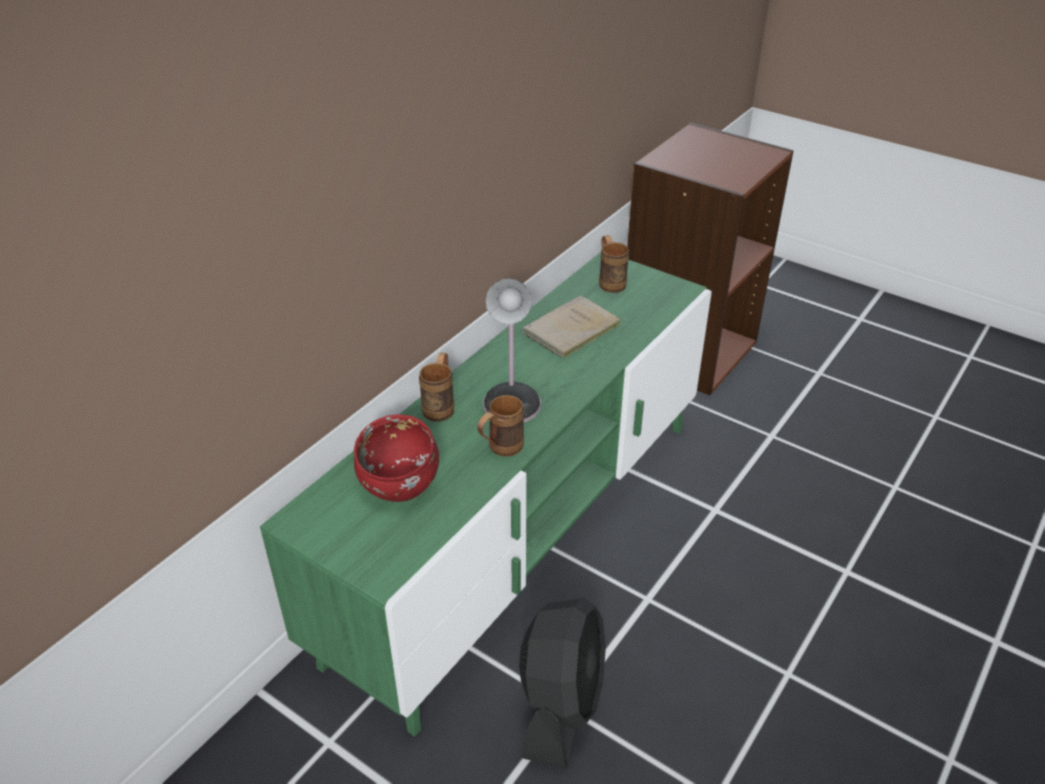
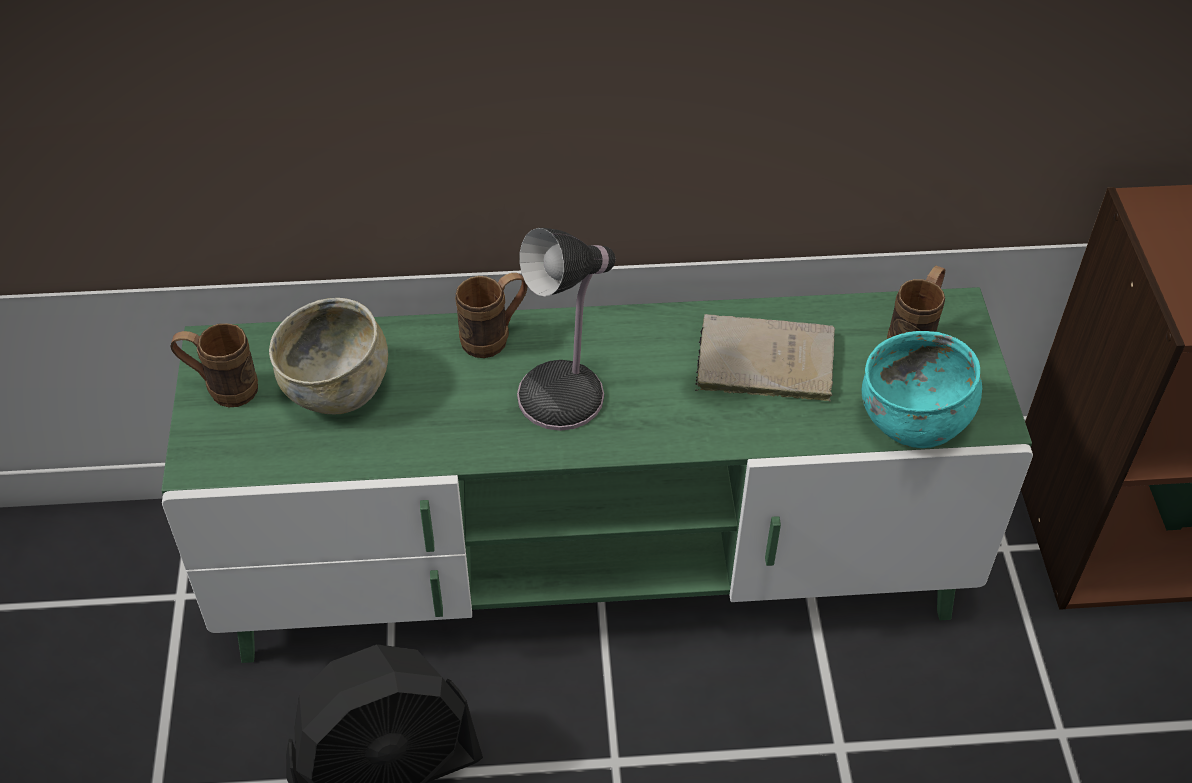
camera: 50 degrees right, 10 degrees up
red bowl [354,414,439,502] -> beige bowl [269,298,388,414]
brown mug [477,395,524,457] -> brown mug moved to [170,323,258,407]
none -> turquoise bowl [862,331,982,448]

